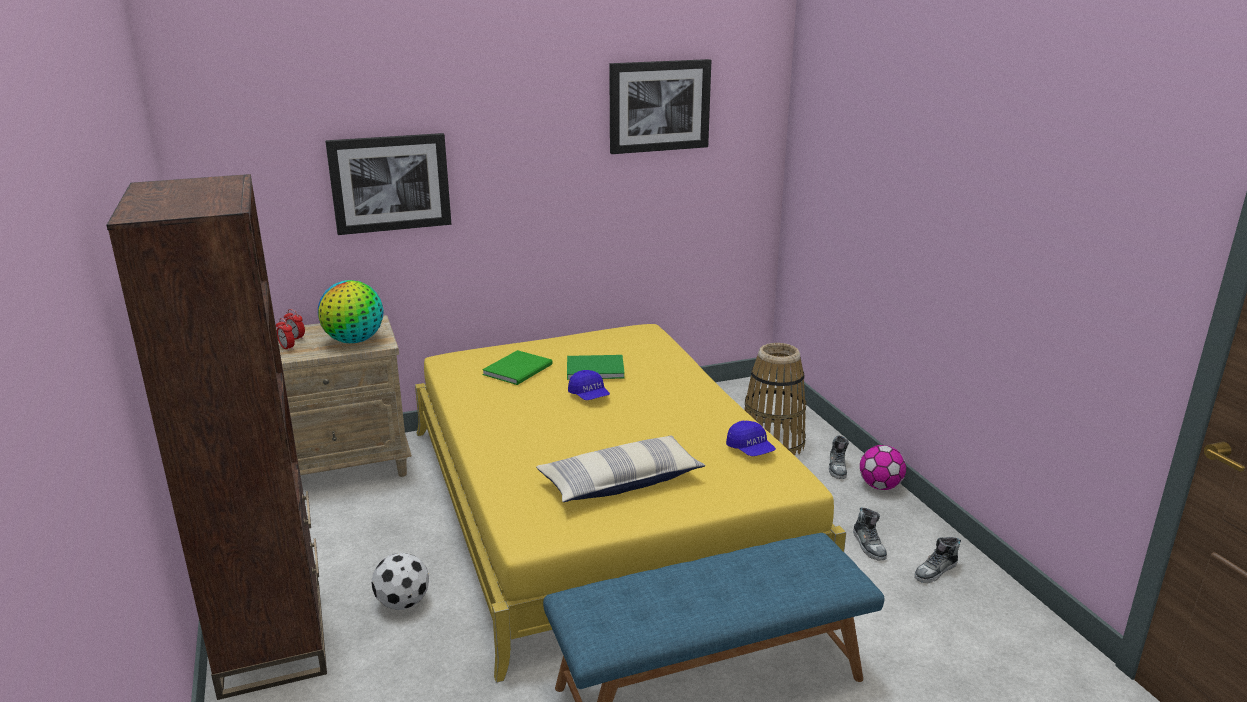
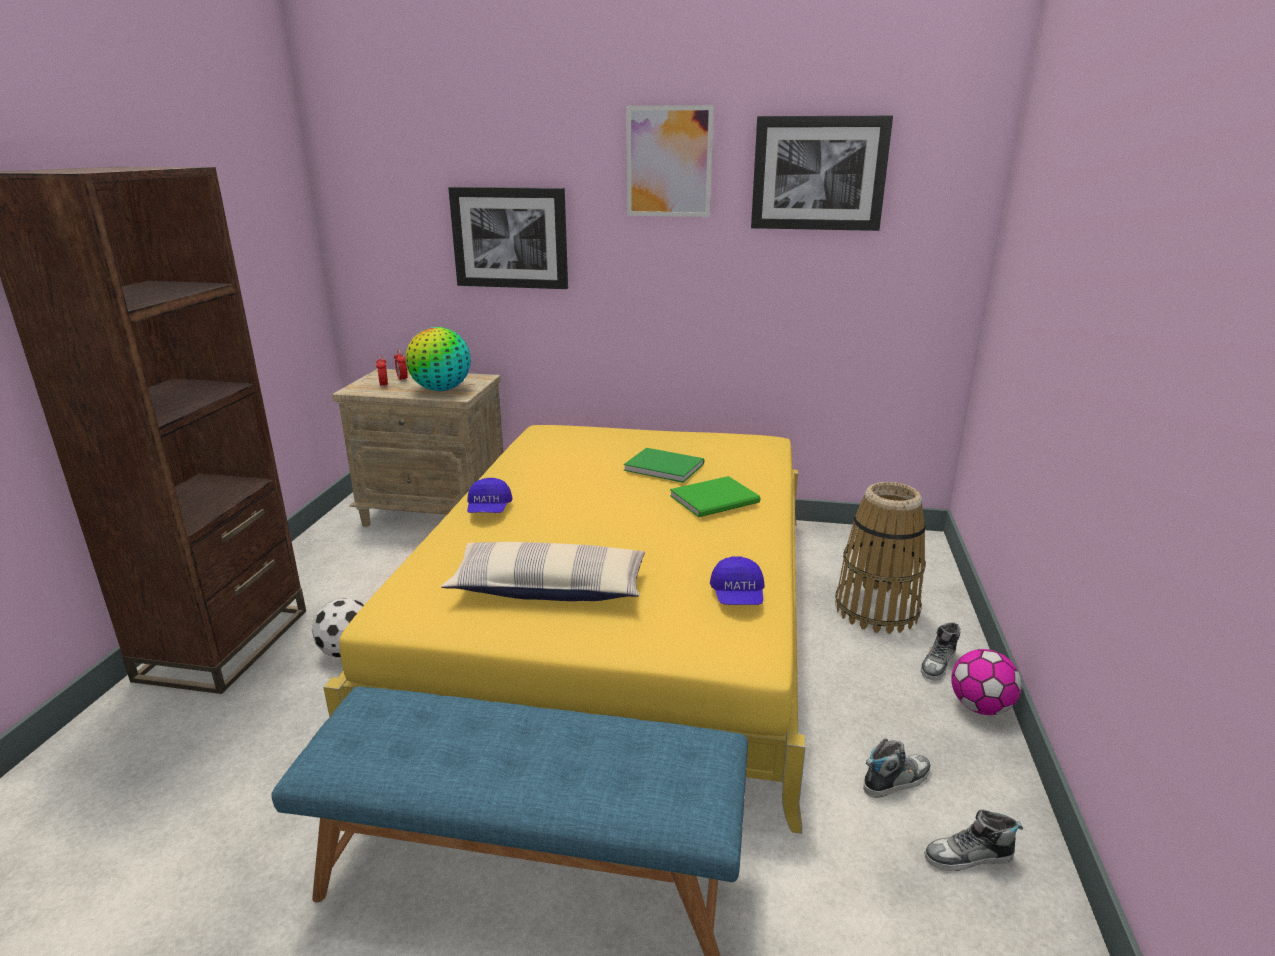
camera: 30 degrees right, 0 degrees up
green book [482,350,553,385] -> green book moved to [670,476,760,517]
blue cap [568,370,610,400] -> blue cap moved to [467,478,513,513]
shoe [853,507,887,561] -> shoe turned 135 degrees counterclockwise [863,738,931,798]
none -> picture [626,105,714,217]

